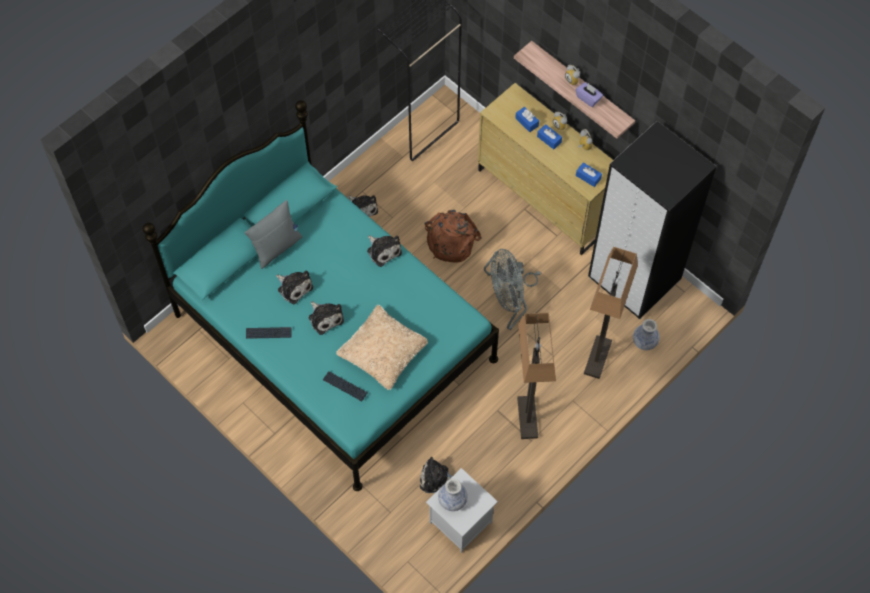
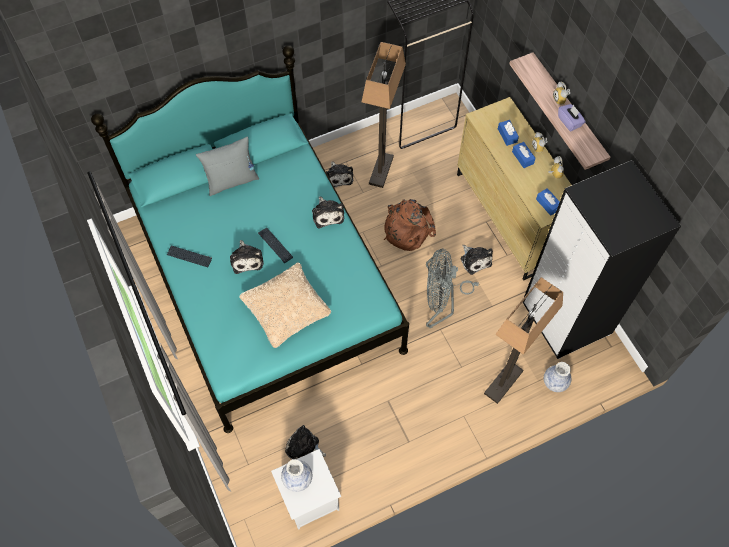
camera: 20 degrees right, 0 degrees up
plush toy [276,270,313,304] -> plush toy moved to [461,245,493,275]
keyboard [323,371,368,402] -> keyboard moved to [258,227,293,263]
floor lamp [517,313,556,439] -> floor lamp moved to [362,42,406,188]

